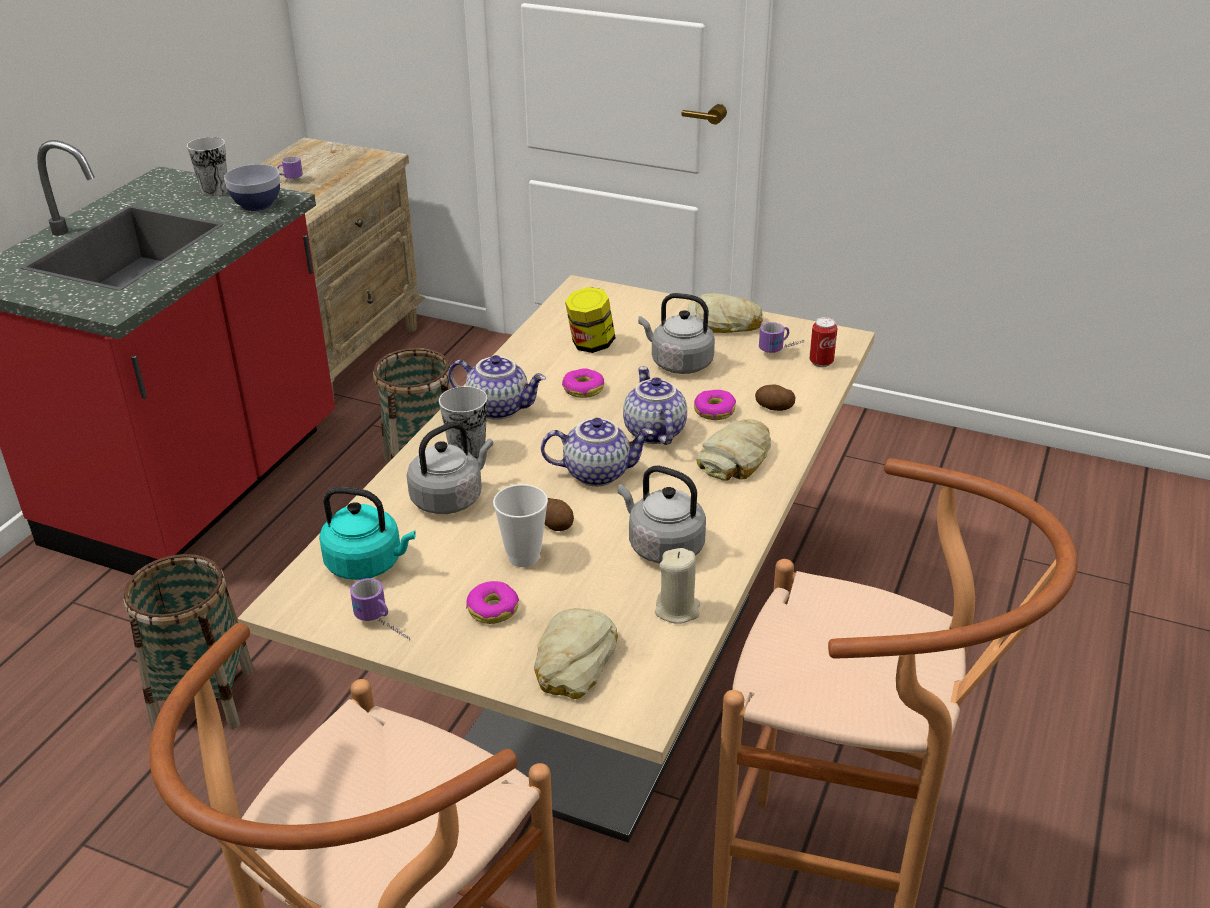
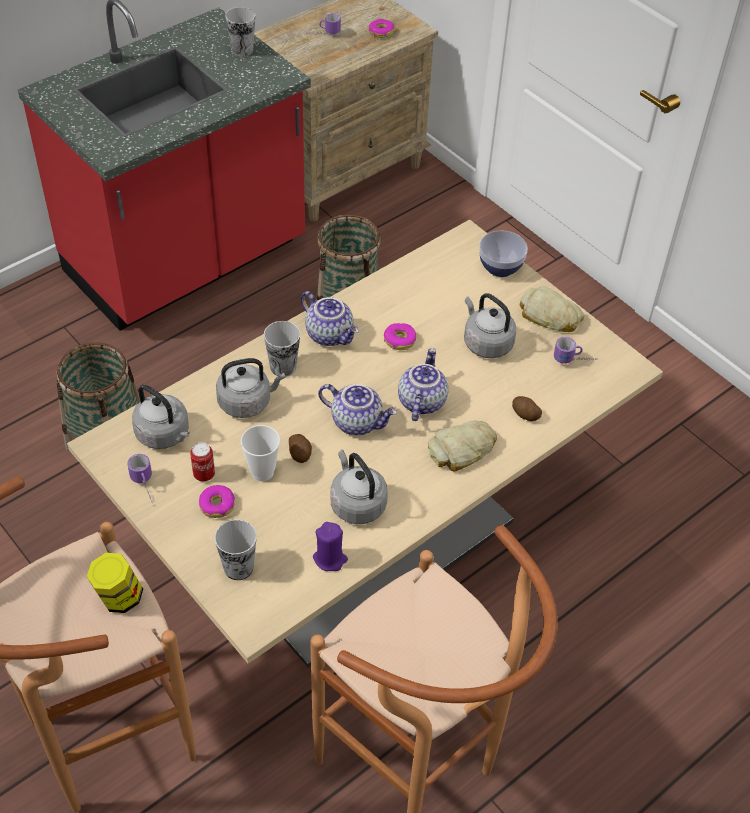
camera: 25 degrees right, 15 degrees up
bowl [224,164,280,211] -> bowl moved to [479,231,528,277]
turquoise kettle [319,487,416,580] -> grey kettle [132,385,190,449]
bread [534,608,618,699] -> cup [215,520,257,580]
jar [565,287,615,353] -> jar moved to [87,553,143,613]
beige candle [655,548,700,624] -> purple candle [313,522,348,571]
donut [694,390,736,420] -> donut moved to [369,19,394,38]
can [809,317,837,367] -> can moved to [190,442,215,481]

